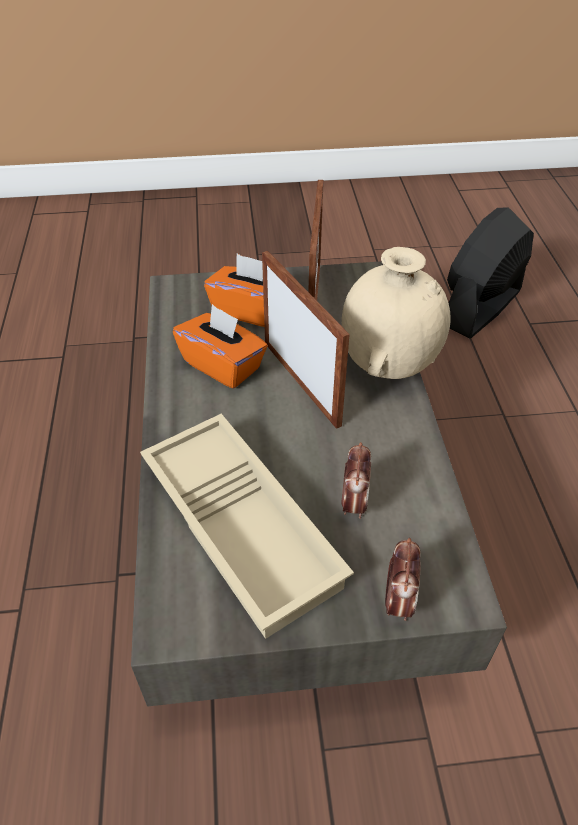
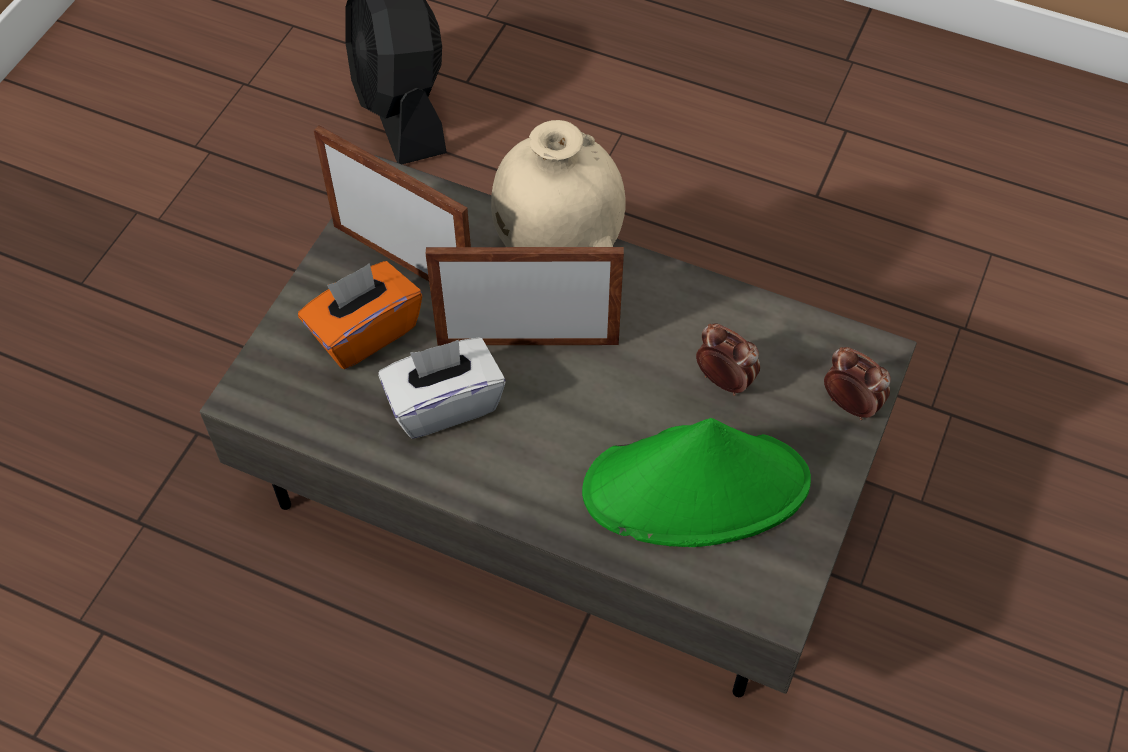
camera: 60 degrees left, 10 degrees up
beige tray [140,414,354,639] -> green hat [582,418,811,547]
orange tissue box [173,304,268,389] -> white tissue box [378,337,506,439]

